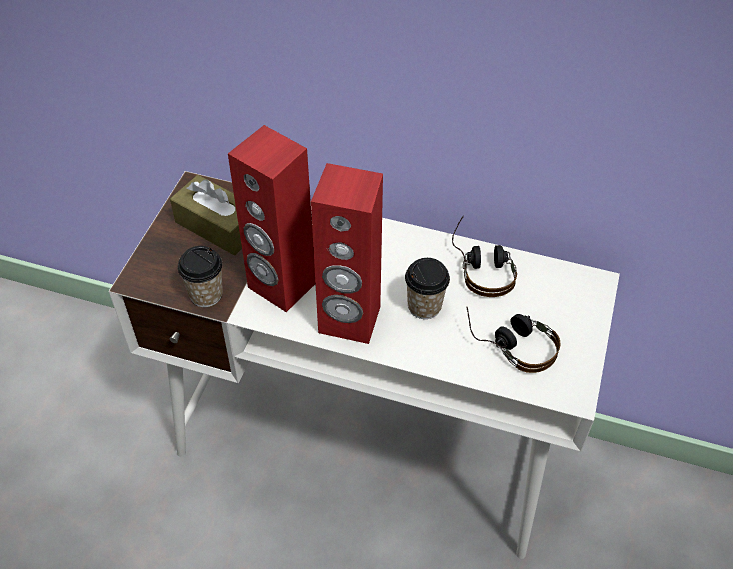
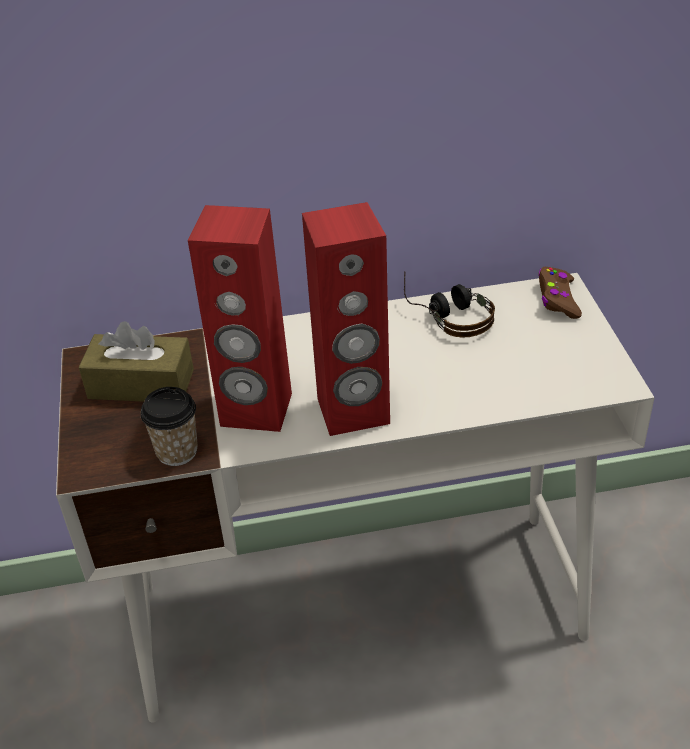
camera: 25 degrees left, 10 degrees down
cup [405,258,450,319] -> none
headphones [466,307,560,373] -> none
none -> brown game controller [538,267,582,319]

